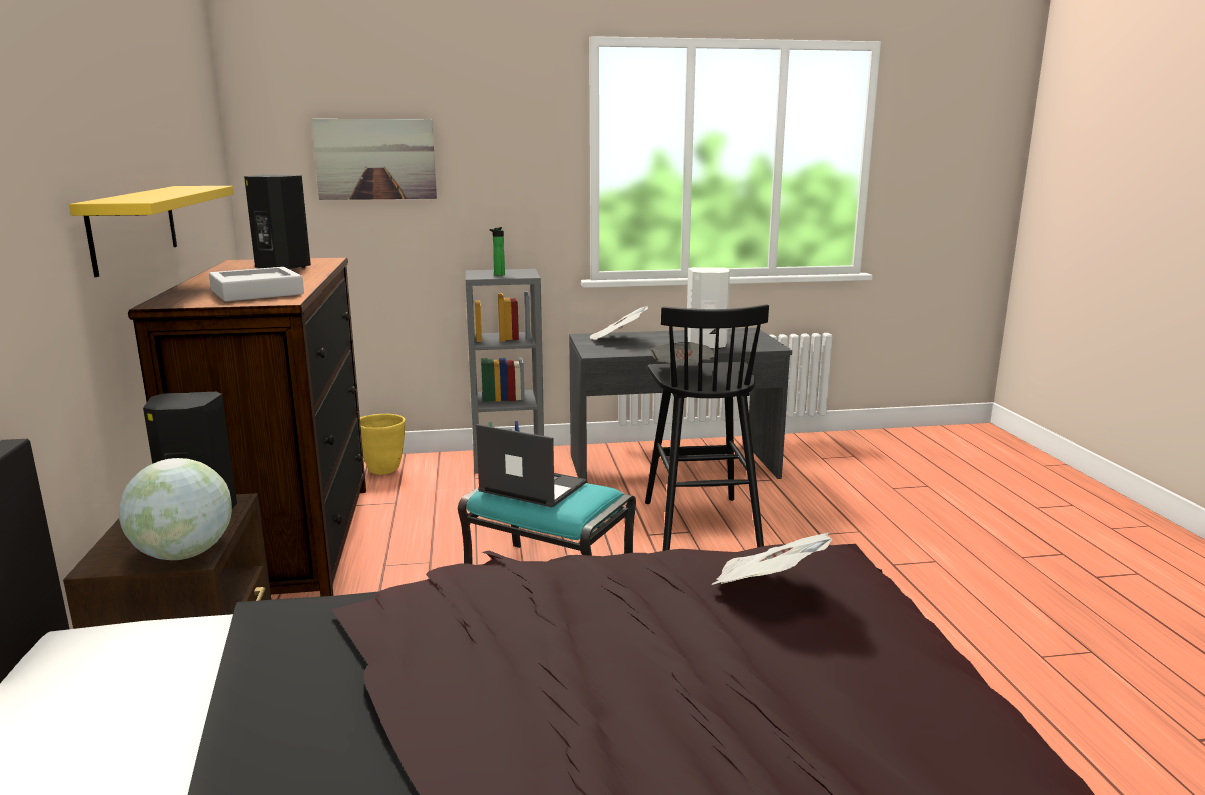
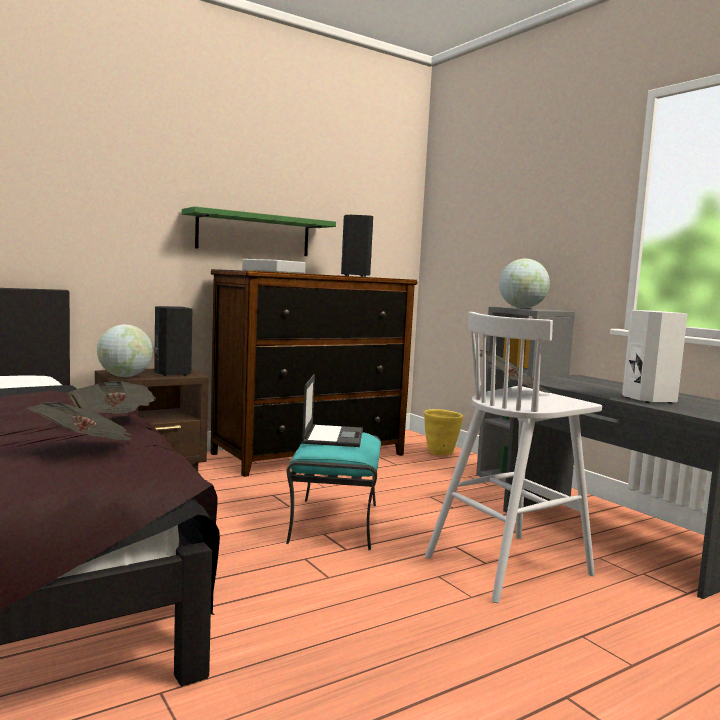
camera: 65 degrees right, 10 degrees down
yellow shelf [69,186,234,277] -> green shelf [182,206,336,256]
picture [311,119,437,200] -> none
bottle [490,227,505,276] -> globe [499,259,550,308]
newspaper [590,306,648,340] -> newspaper moved to [67,381,156,414]
black stool [645,304,769,551] -> white stool [425,312,602,603]

